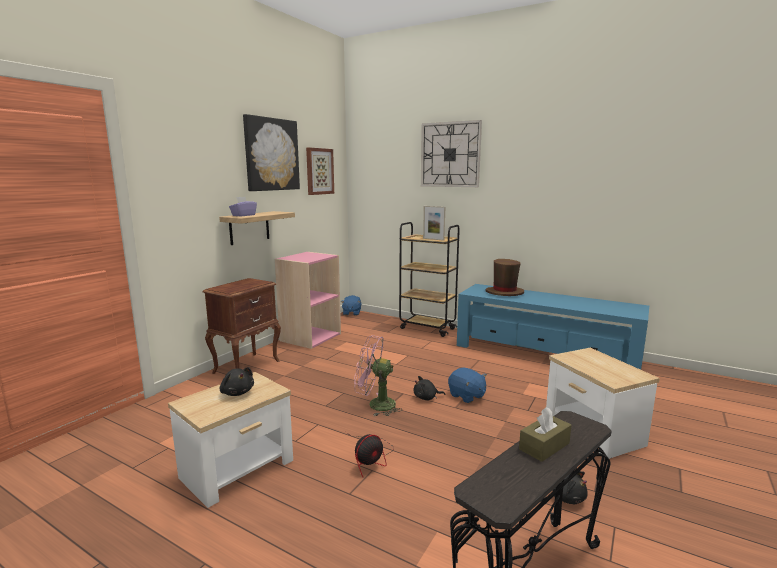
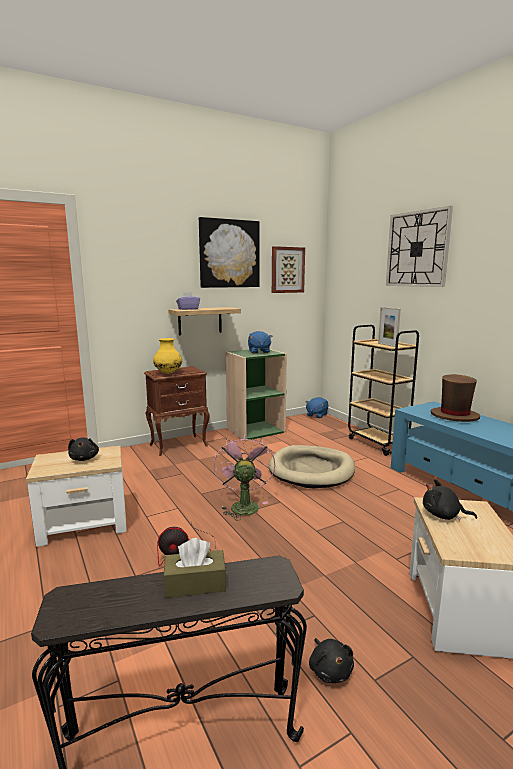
camera: 30 degrees right, 0 degrees up
pink bookcase [275,252,341,349] -> green bookcase [226,349,287,441]
pink fan [354,335,402,416] -> pink fan turned 45 degrees clockwise [214,434,275,520]
black plush toy [414,376,445,400] -> black plush toy moved to [423,479,477,520]
blue plush toy [448,367,487,403] -> blue plush toy moved to [248,331,272,354]
none -> yellow vase [153,338,182,374]
none -> beige dog bed [269,445,355,488]

